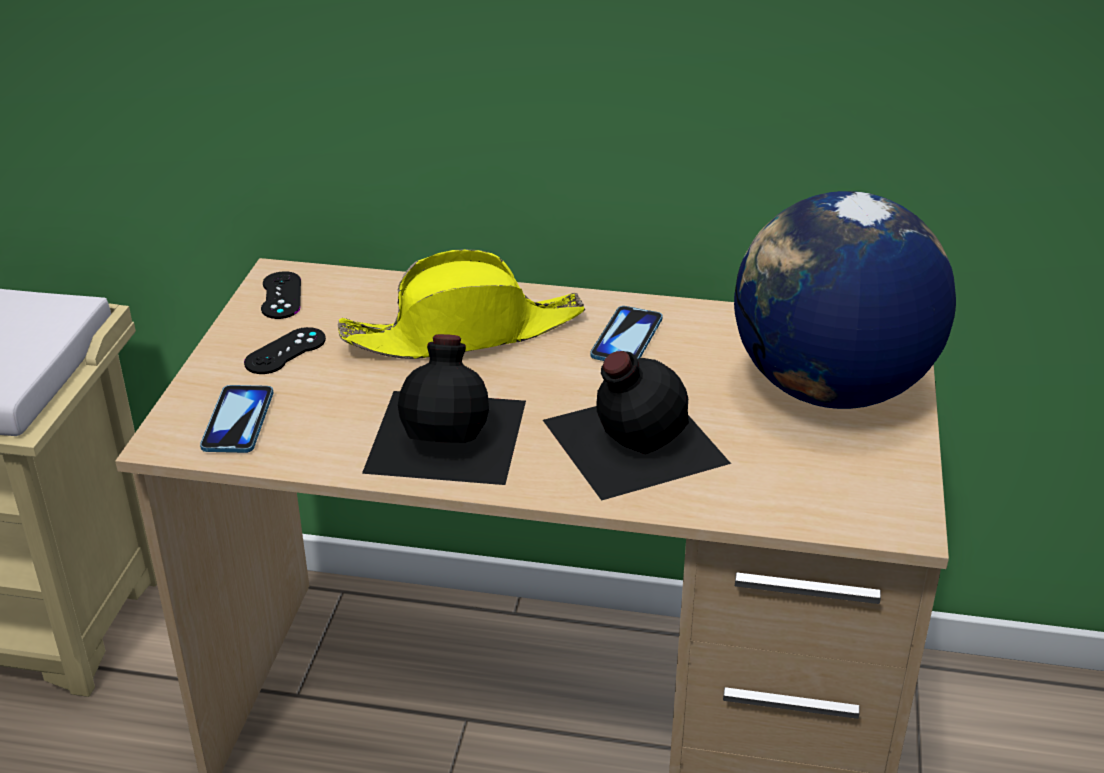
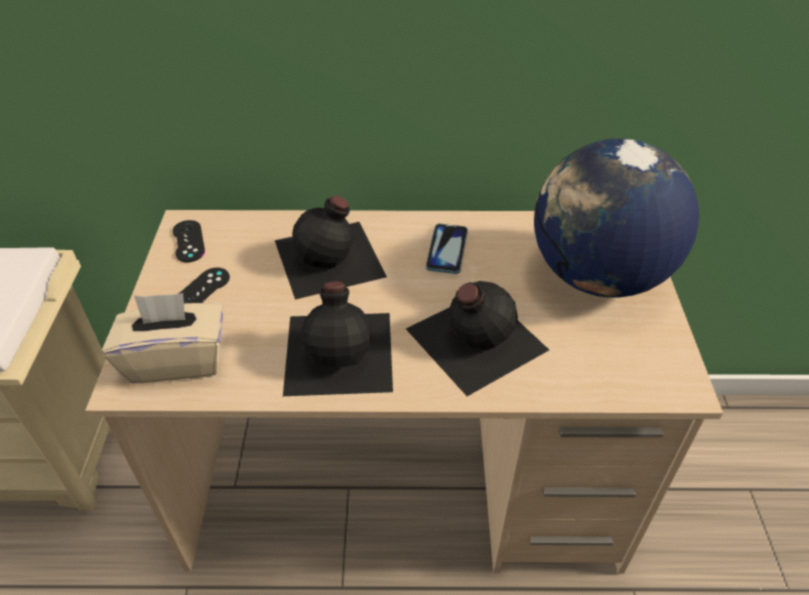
camera: 10 degrees left, 10 degrees up
phone [200,385,273,453] -> beige tissue box [102,293,224,383]
yellow hat [337,249,585,359] -> black bottle [275,196,387,300]

